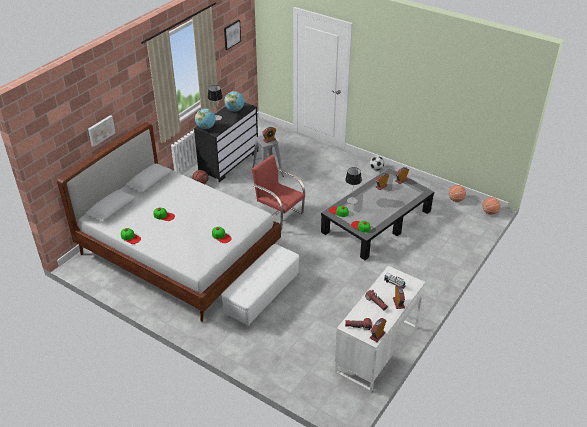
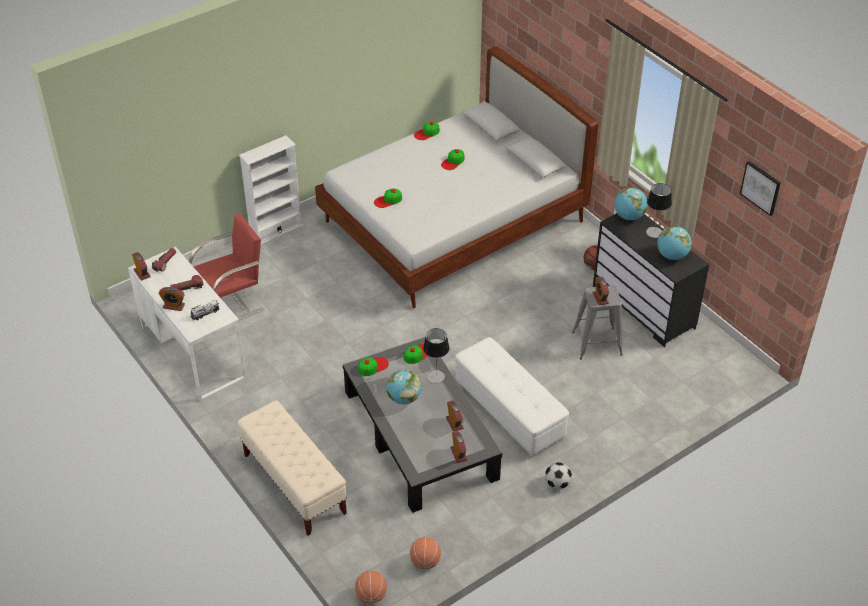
camera: 110 degrees right, 5 degrees up
picture [88,115,116,147] -> none
white ottoman [221,244,299,327] -> white ottoman moved to [455,337,569,457]
red chair [251,155,305,231] -> red chair moved to [189,213,264,320]
none -> beige bench [237,401,347,536]
none -> white bookcase [239,135,303,245]
none -> globe [386,369,422,404]

